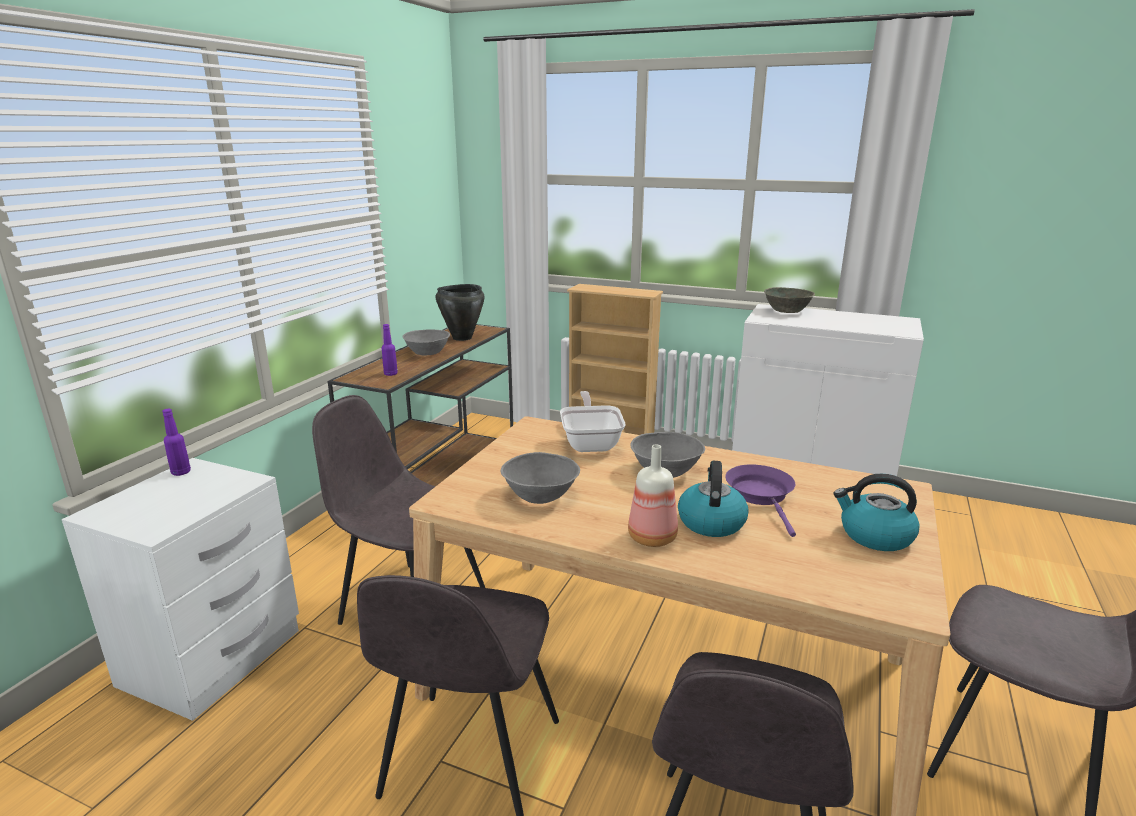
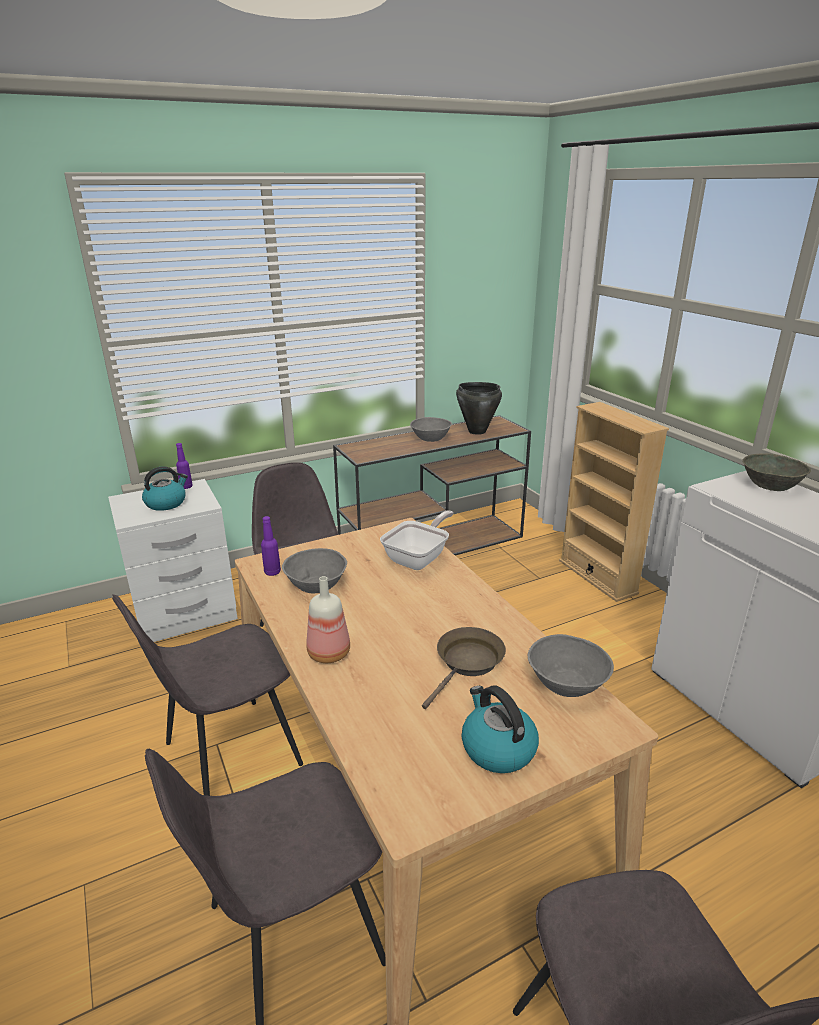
camera: 40 degrees right, 5 degrees up
purple bottle [382,324,398,376] -> purple bottle moved to [261,516,281,576]
grey bowl [630,432,705,478] -> grey bowl moved to [528,634,614,697]
kettle [678,461,749,537] -> kettle moved to [142,467,188,511]
purple frying pan [725,464,796,537] -> brown frying pan [422,627,506,709]

